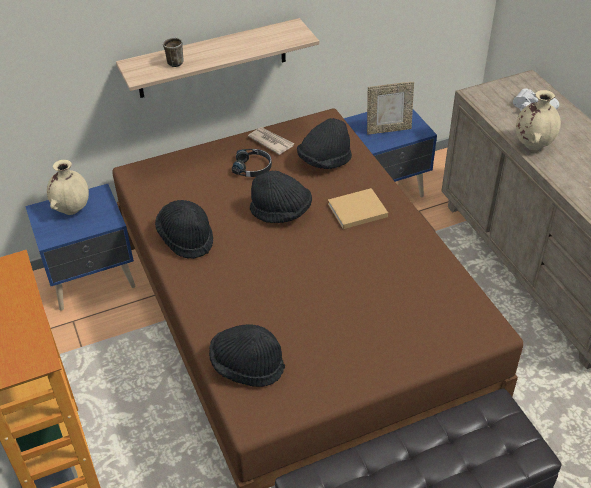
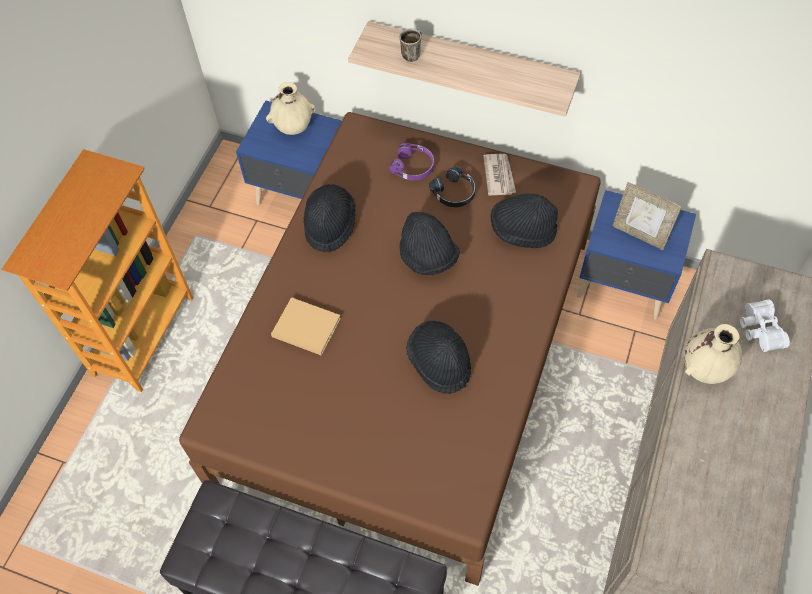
camera: 45 degrees right, 15 degrees up
black hat [209,324,285,387] -> black hat moved to [406,321,471,394]
beige book [328,188,388,229] -> beige book moved to [271,297,341,356]
none -> purple headphones [389,143,434,181]

